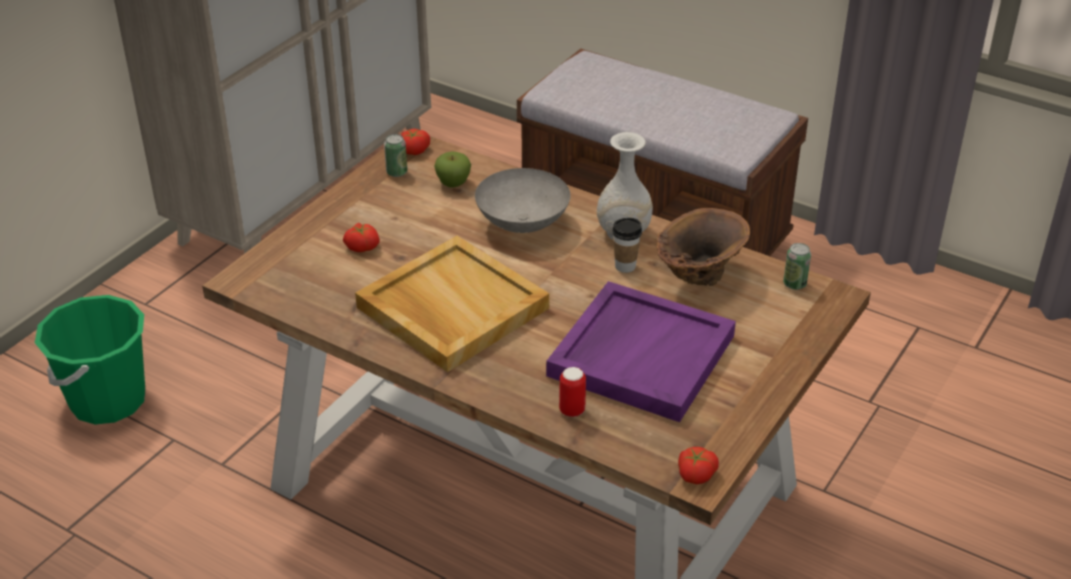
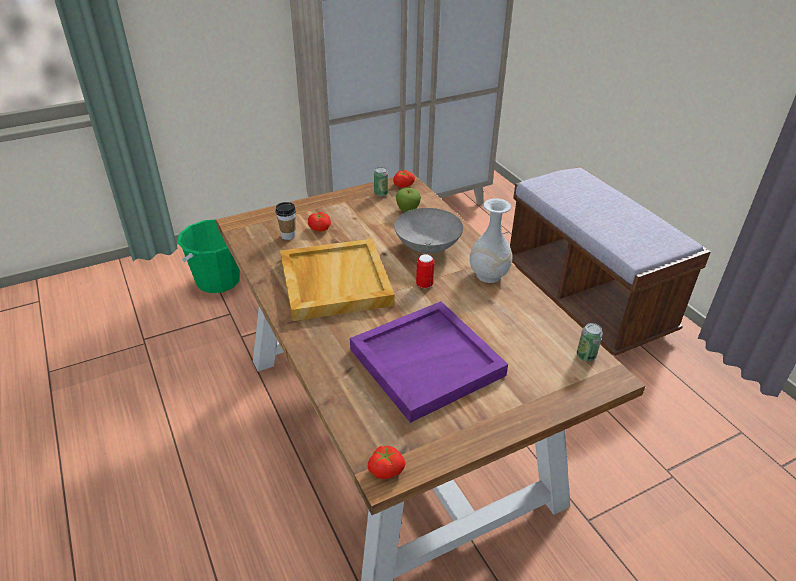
camera: 30 degrees right, 0 degrees up
can [559,367,586,417] -> can moved to [416,254,435,288]
cup [612,218,642,273] -> cup moved to [275,202,296,240]
brown vase [656,208,750,286] -> none

